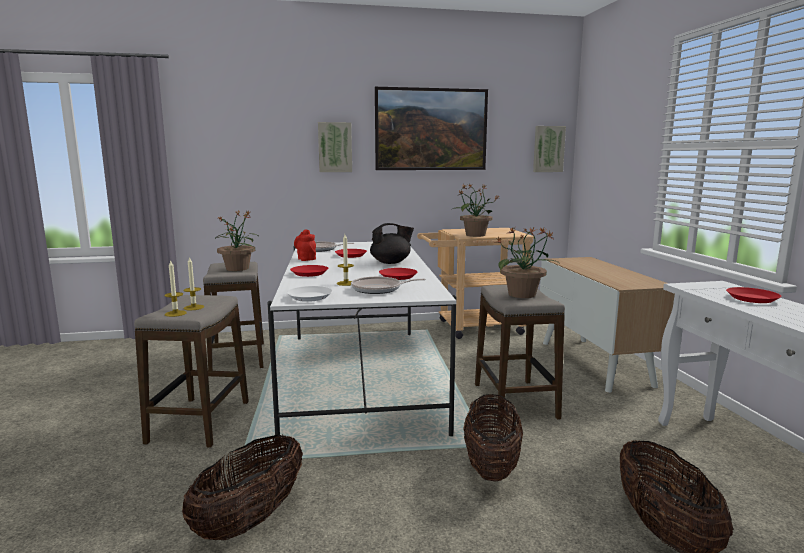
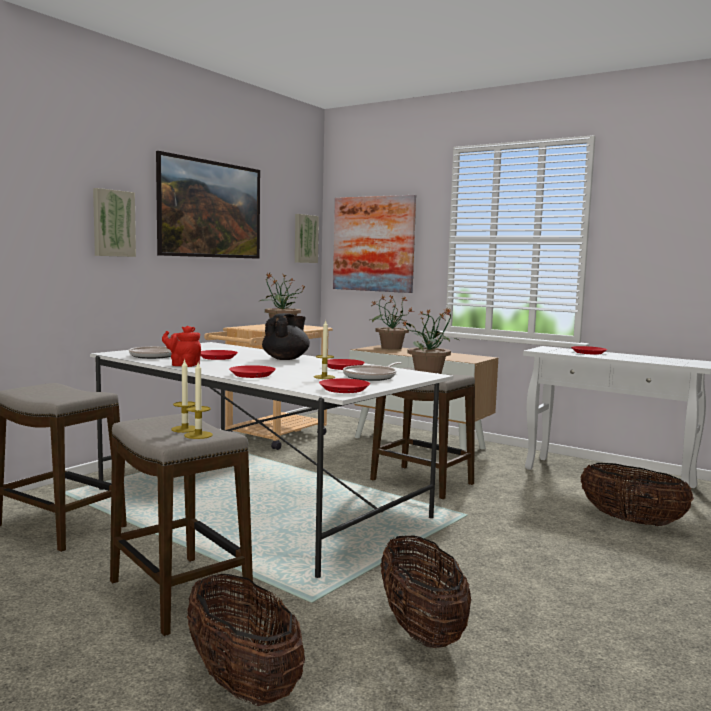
camera: 45 degrees left, 5 degrees down
potted plant [217,210,259,271] -> potted plant moved to [370,295,414,349]
white plate [287,286,333,302] -> red plate [319,379,370,393]
basket [463,394,523,482] -> basket moved to [187,574,305,706]
none -> picture [333,195,416,293]

